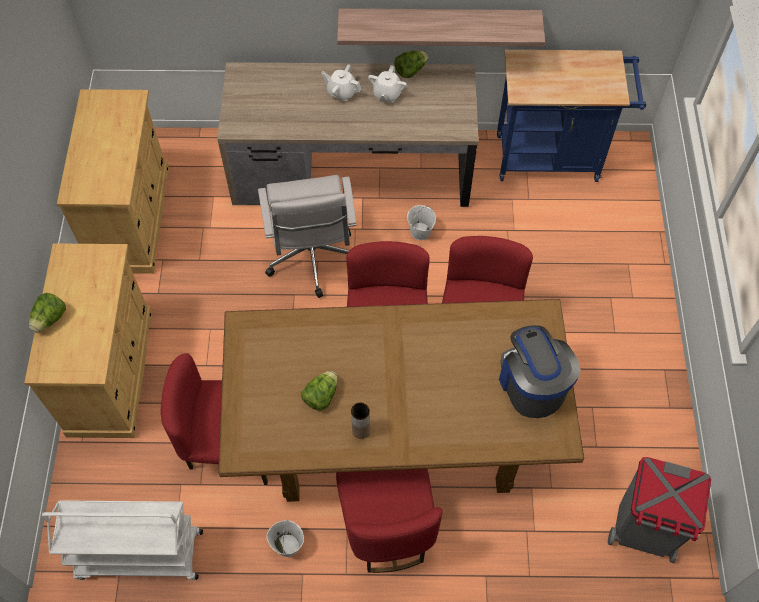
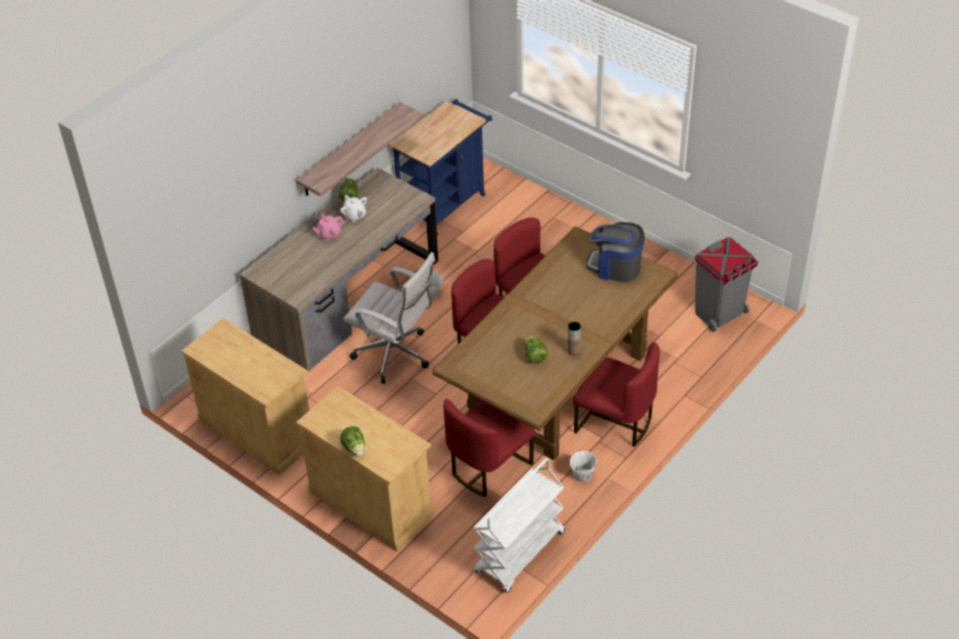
camera: 50 degrees left, 15 degrees down
white teapot [321,64,361,101] -> pink teapot [312,213,344,241]

